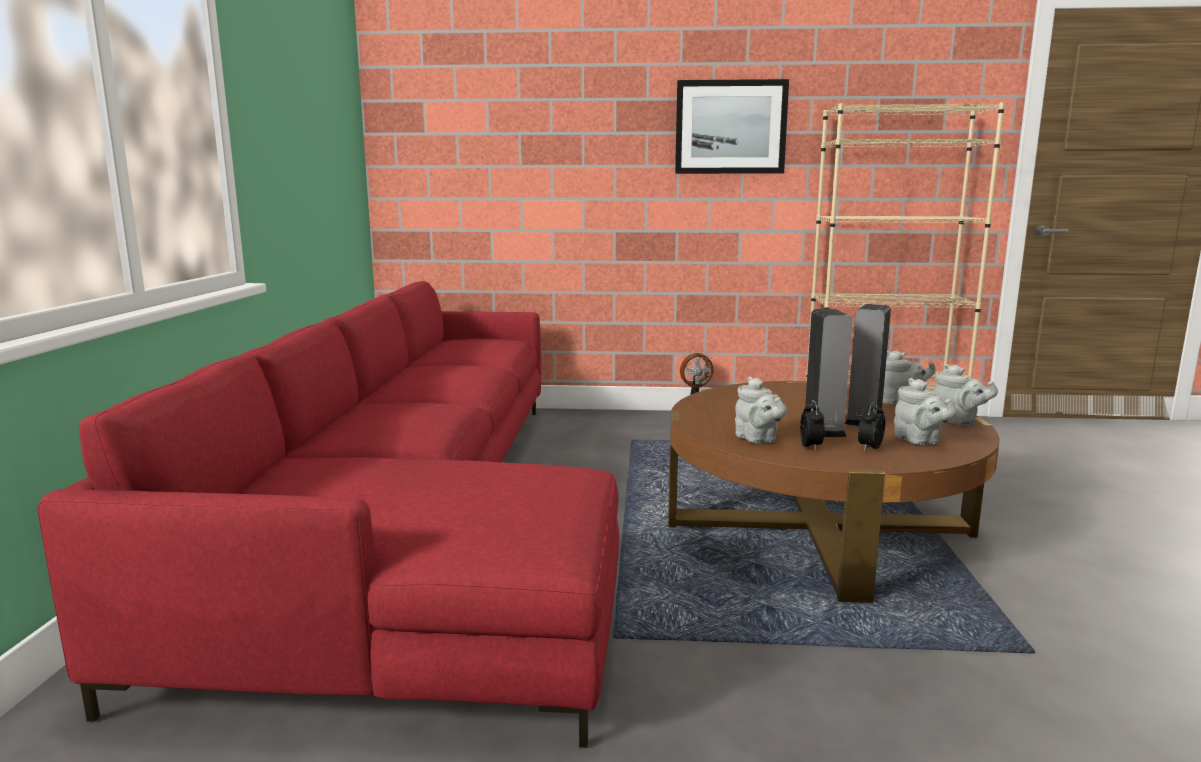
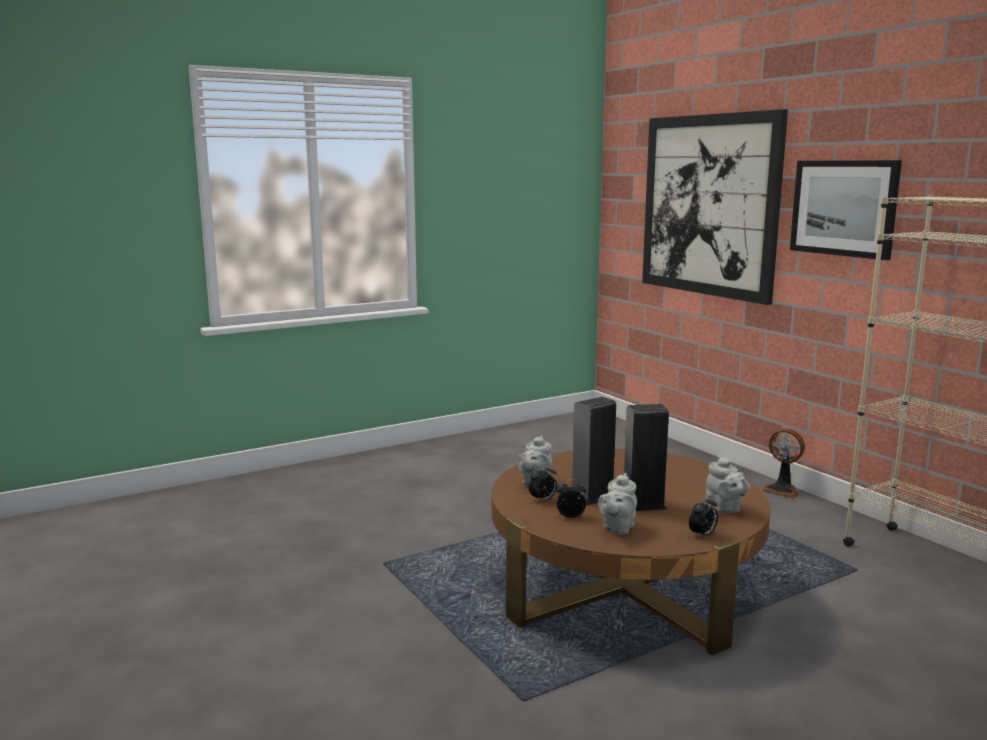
camera: 55 degrees right, 0 degrees up
red sofa [38,281,619,748] -> none
grey teapot [933,364,998,425] -> alarm clock [689,495,718,538]
none -> picture [642,109,788,305]

